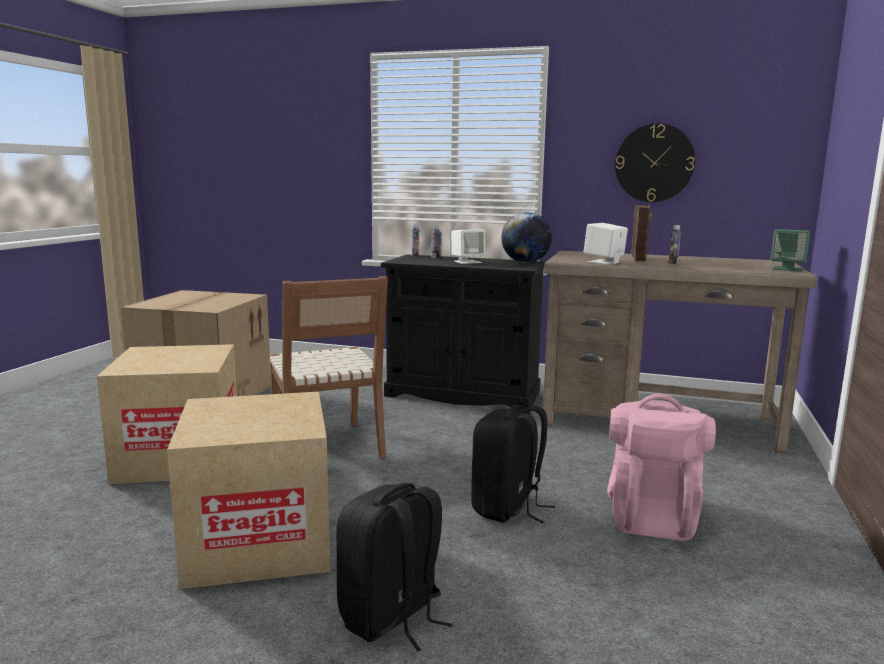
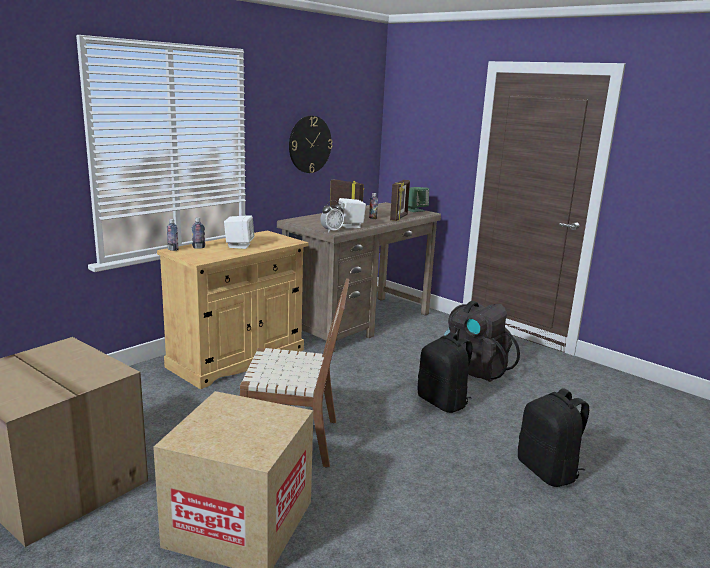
camera: 65 degrees left, 5 degrees up
cardboard box [167,392,330,589] -> none
black cabinet [381,254,547,409] -> beige cabinet [157,230,308,389]
globe [501,212,552,263] -> none
pink backpack [607,394,716,541] -> black backpack [444,301,520,382]
none -> alarm clock [320,201,344,233]
none -> picture frame [390,180,410,221]

